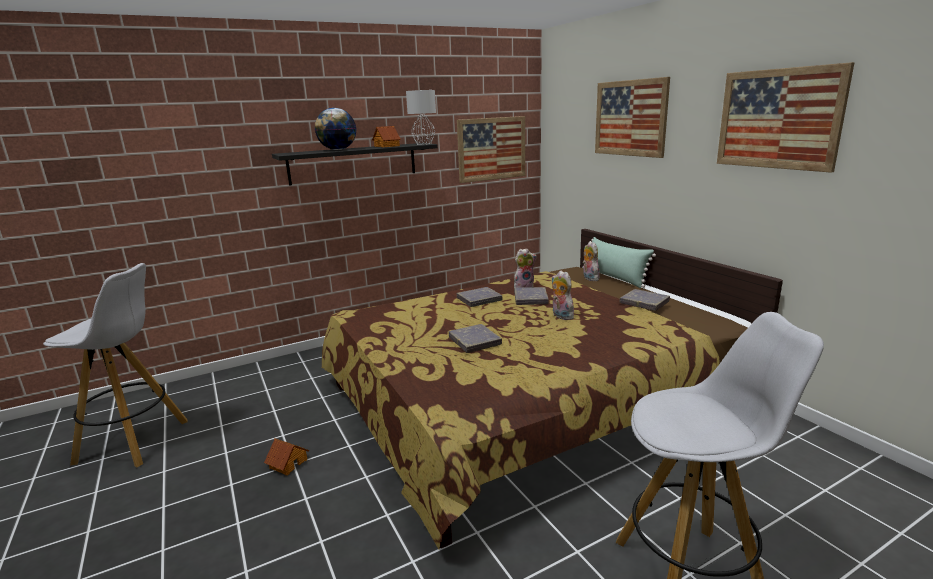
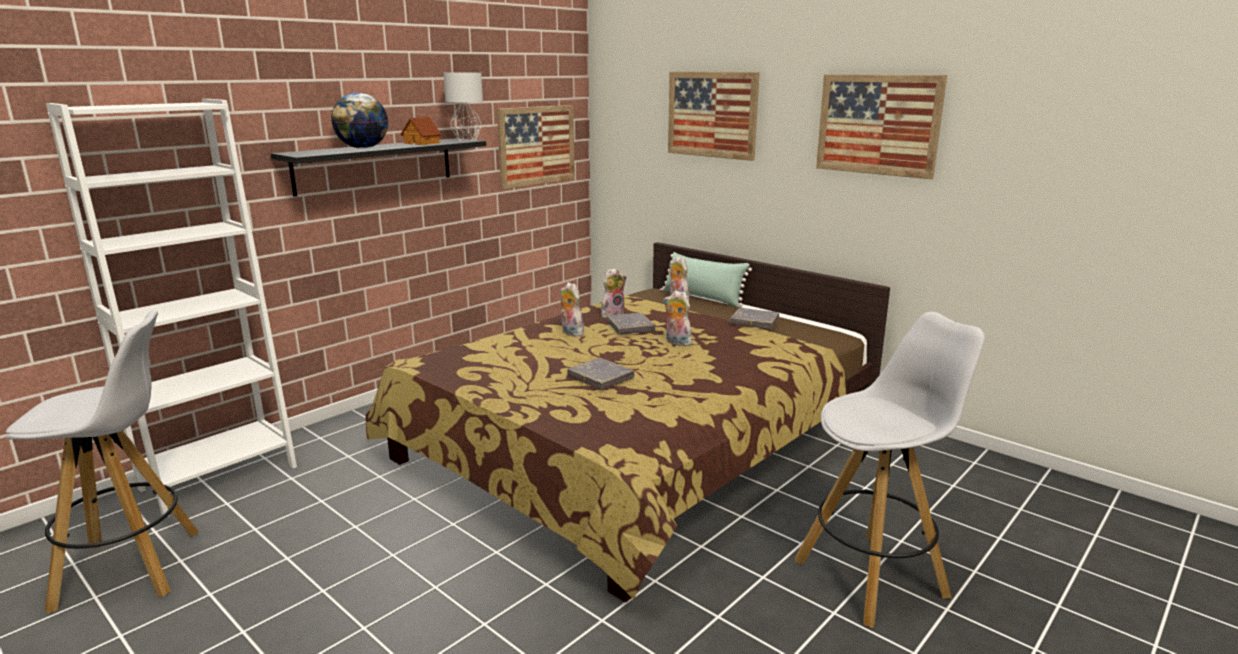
camera: 20 degrees left, 0 degrees up
toy house [264,438,309,475] -> none
grey book [457,287,503,307] -> plush toy [560,282,584,337]
none -> white bookcase [46,99,297,517]

